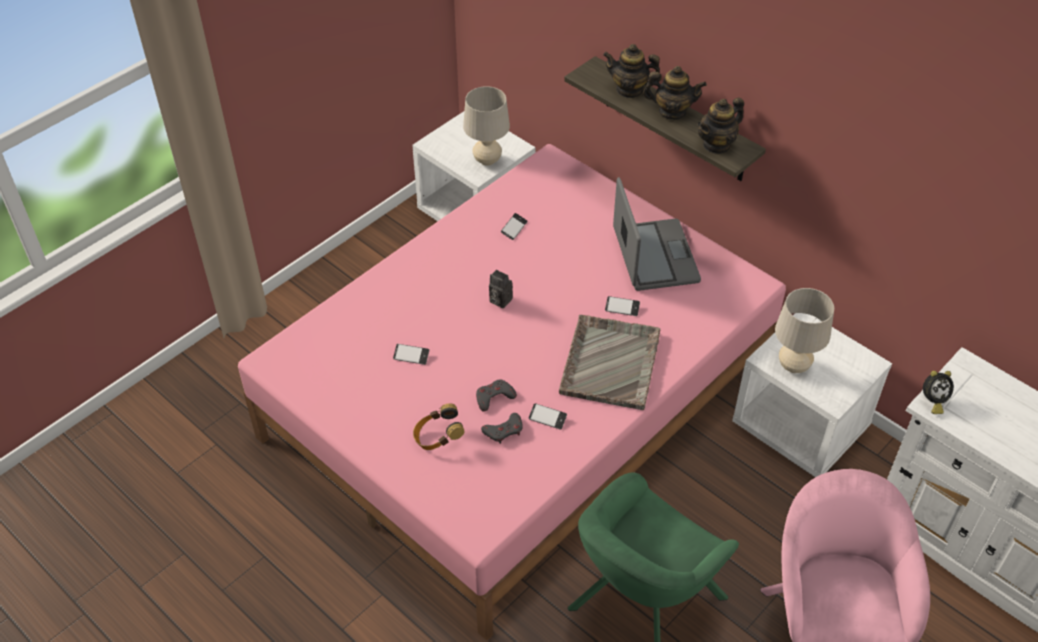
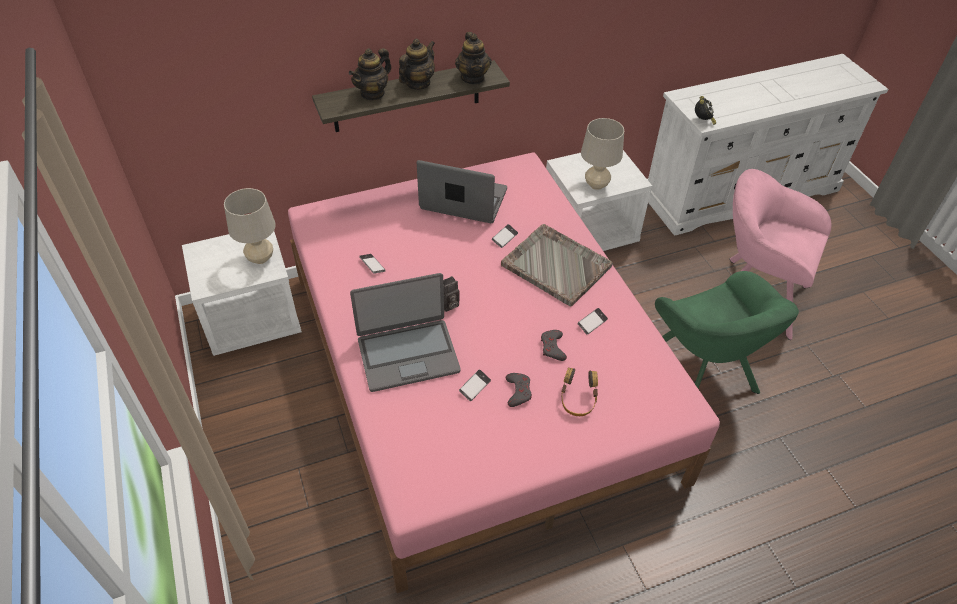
camera: 65 degrees left, 0 degrees up
grey game controller [481,413,523,444] -> grey game controller moved to [506,373,532,407]
none -> laptop [350,273,461,392]

